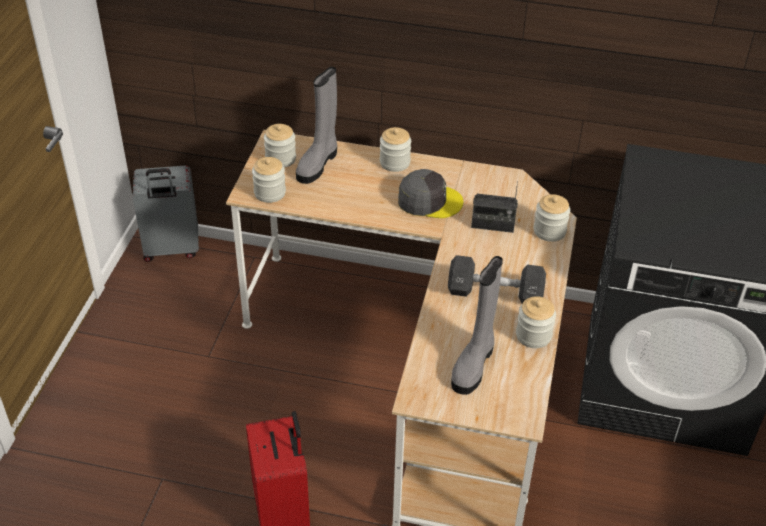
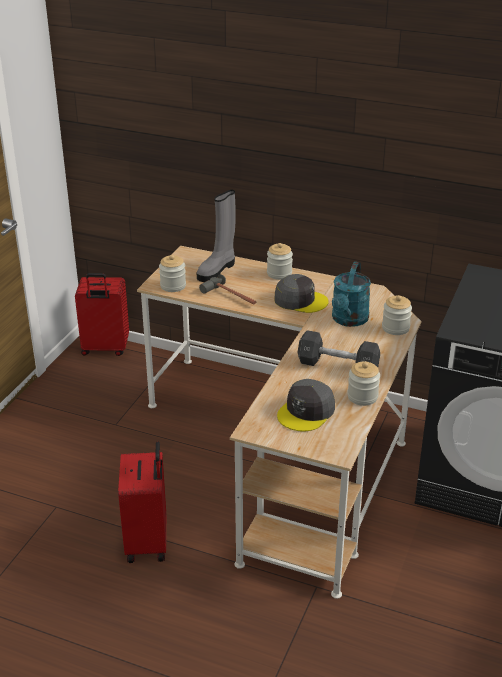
camera: 10 degrees right, 10 degrees down
grey suitcase [133,165,199,262] -> red suitcase [75,273,129,356]
jar [264,124,296,168] -> none
grey boot [451,256,503,395] -> grey cap [277,379,335,431]
radio [471,181,518,233] -> turquoise watering can [332,262,371,327]
none -> hammer [199,274,256,305]

